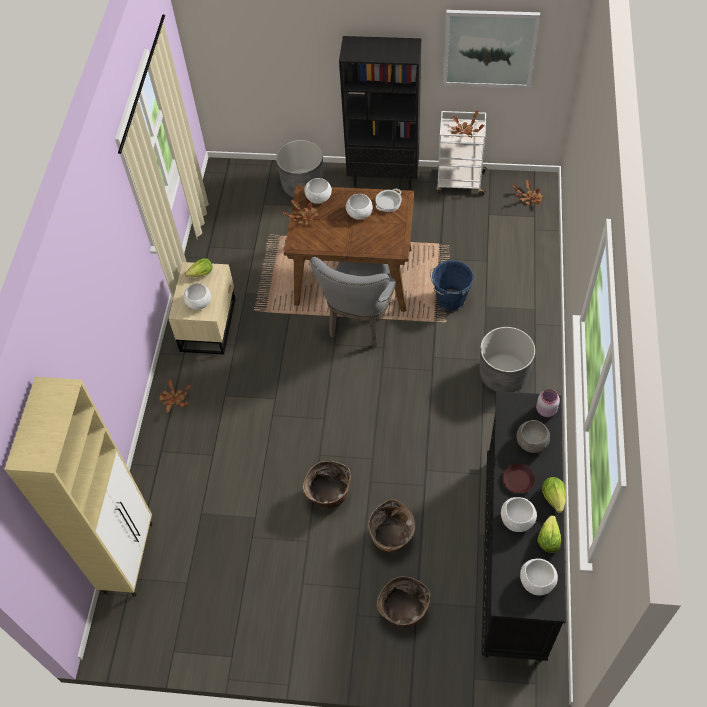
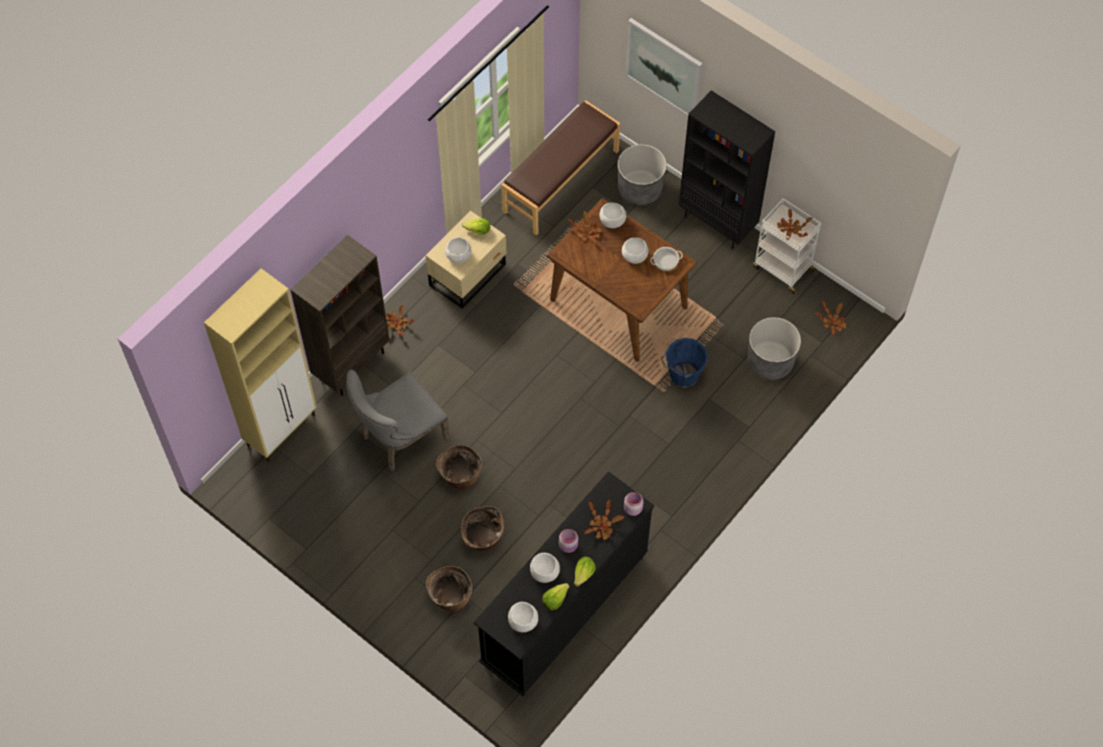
camera: 30 degrees right, 5 degrees up
grey chair [310,257,402,348] -> grey chair moved to [346,370,450,472]
picture [443,10,540,88] -> picture moved to [625,18,703,117]
grey planter [480,327,535,392] -> grey planter moved to [748,317,801,380]
brown plate [503,464,535,493] -> pink jar [559,529,578,553]
grey bowl [516,420,550,453] -> potted plant [585,500,624,540]
none -> brown bookcase [291,235,390,396]
none -> brown bench [501,101,620,236]

